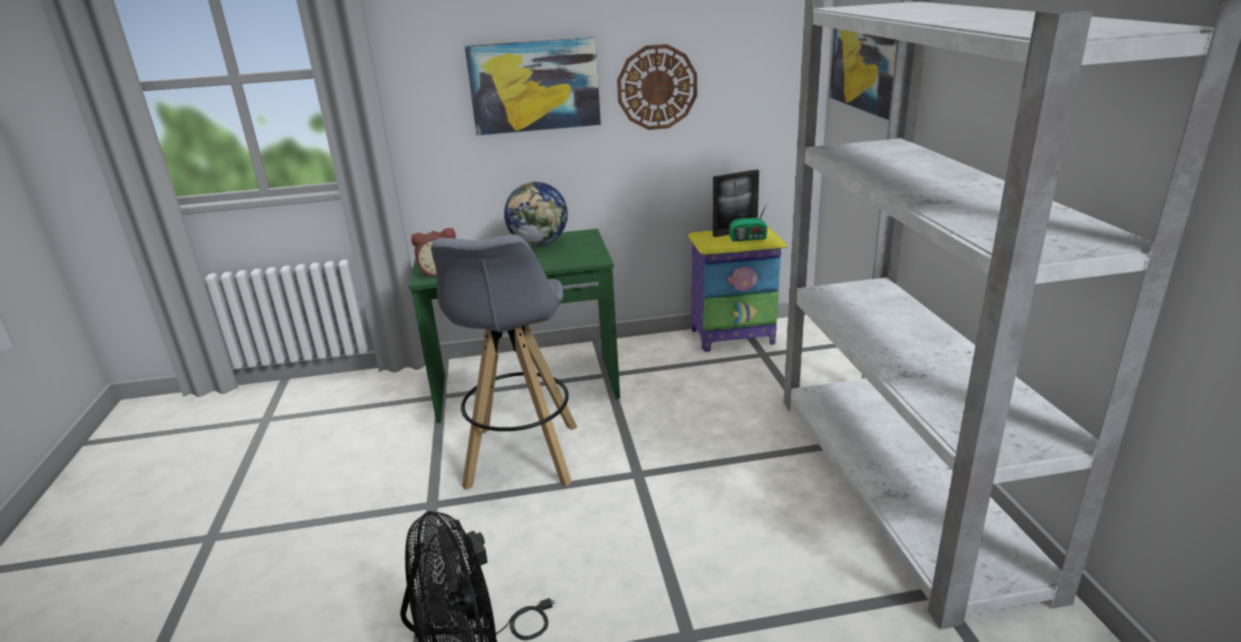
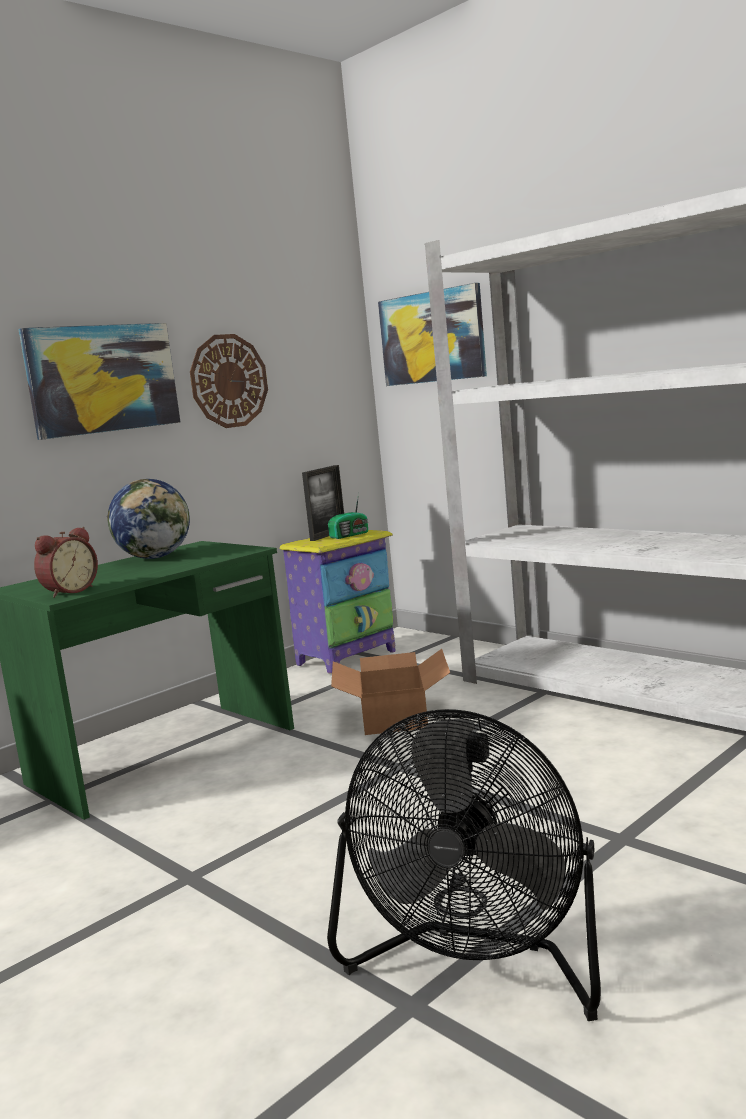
camera: 35 degrees left, 15 degrees down
grey stool [431,235,577,490] -> none
none -> cardboard box [331,649,450,735]

